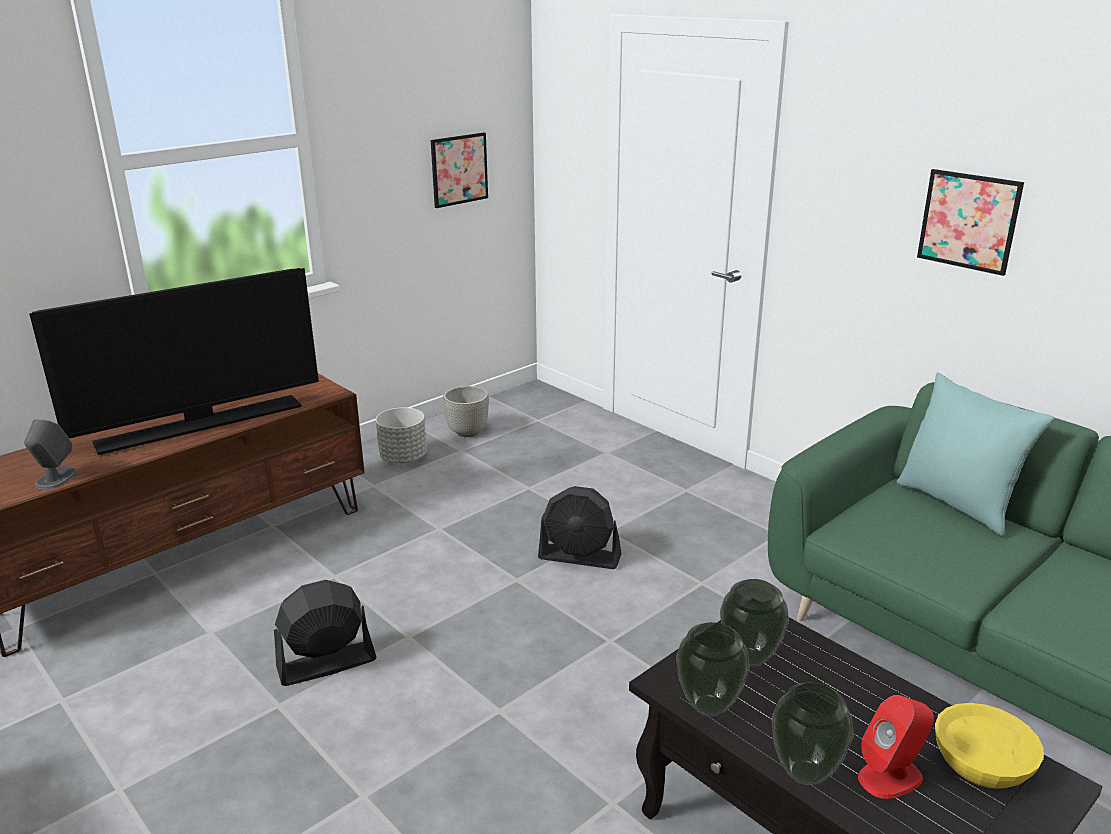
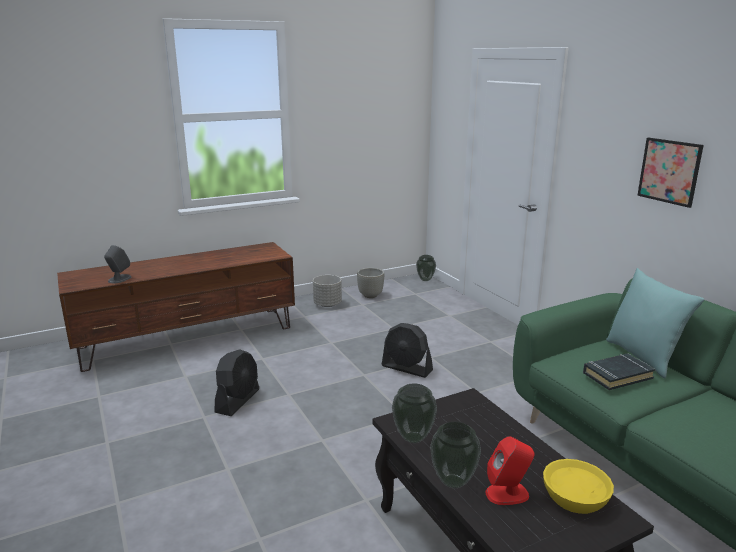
camera: 15 degrees right, 5 degrees down
television [29,268,319,455] -> none
black fan [274,580,377,686] -> black fan turned 120 degrees clockwise [215,349,259,416]
picture [431,133,488,208] -> none
vase [720,579,789,667] -> vase moved to [416,255,436,281]
none -> black book [583,353,656,390]

